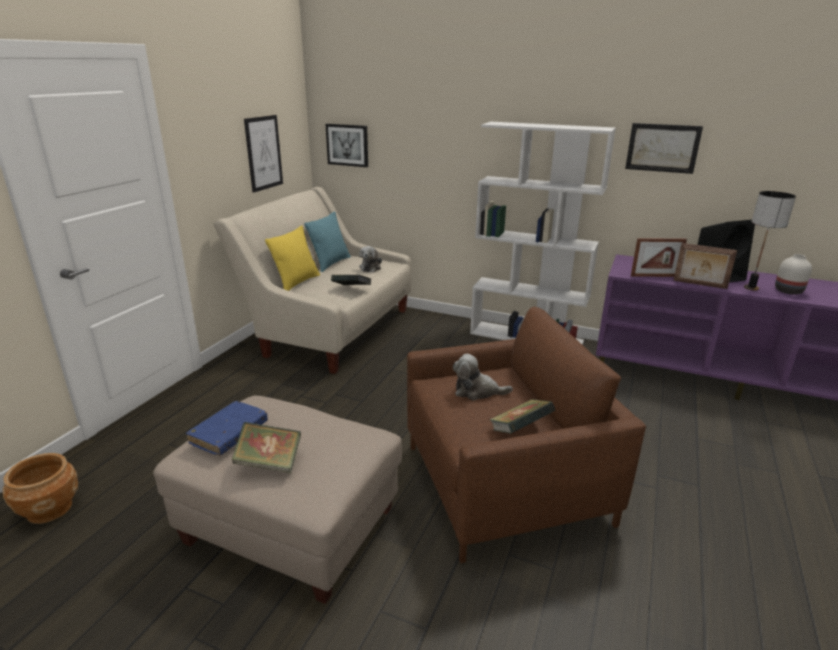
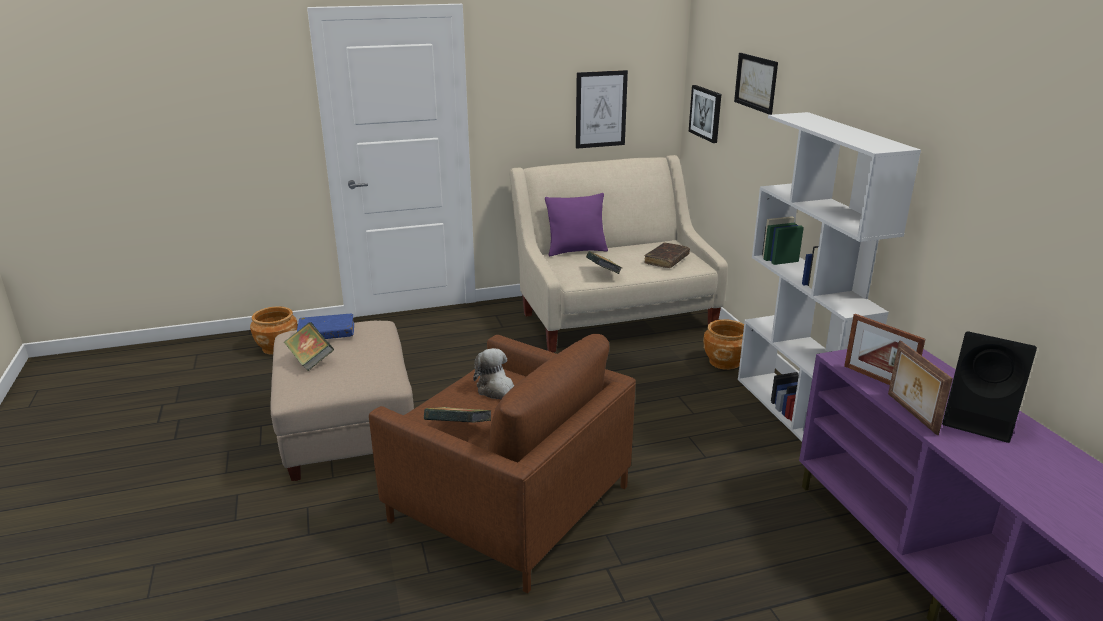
camera: 50 degrees right, 0 degrees up
yellow pillow [265,225,320,291] -> purple pillow [545,193,608,256]
turquoise pillow [304,211,351,272] -> none
plush toy [359,246,382,272] -> brown book [645,243,690,268]
picture [625,123,703,174] -> picture moved to [734,53,778,115]
table lamp [744,191,796,291] -> none
white vase [775,254,812,295] -> none
none -> brown planter [703,319,744,370]

